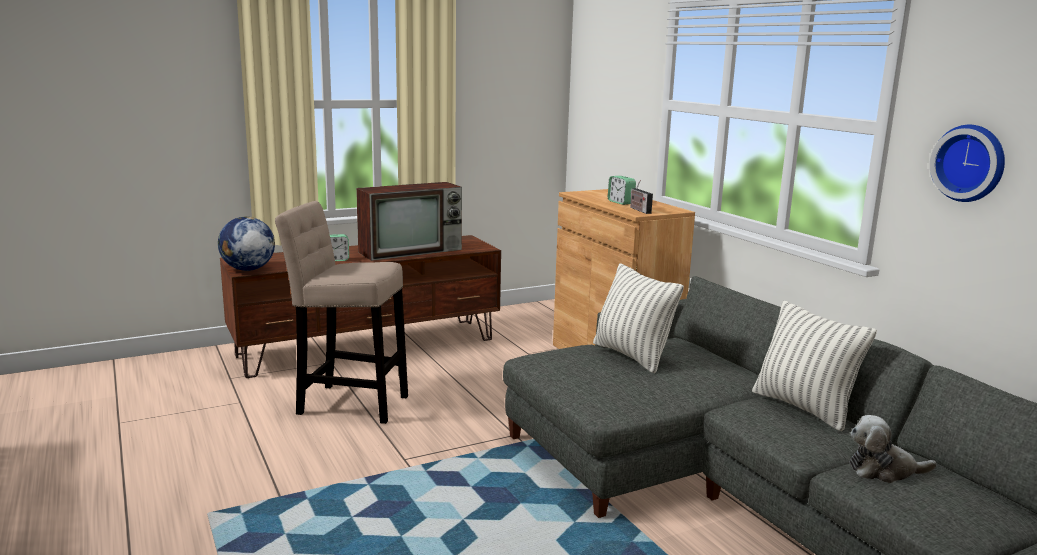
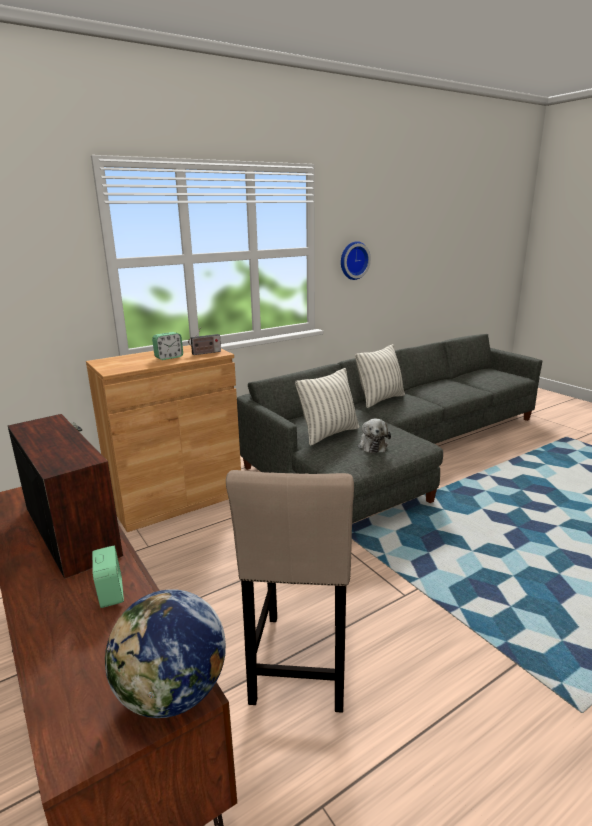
camera: 95 degrees left, 5 degrees up
plush toy [849,415,937,483] -> plush toy moved to [358,418,391,453]

